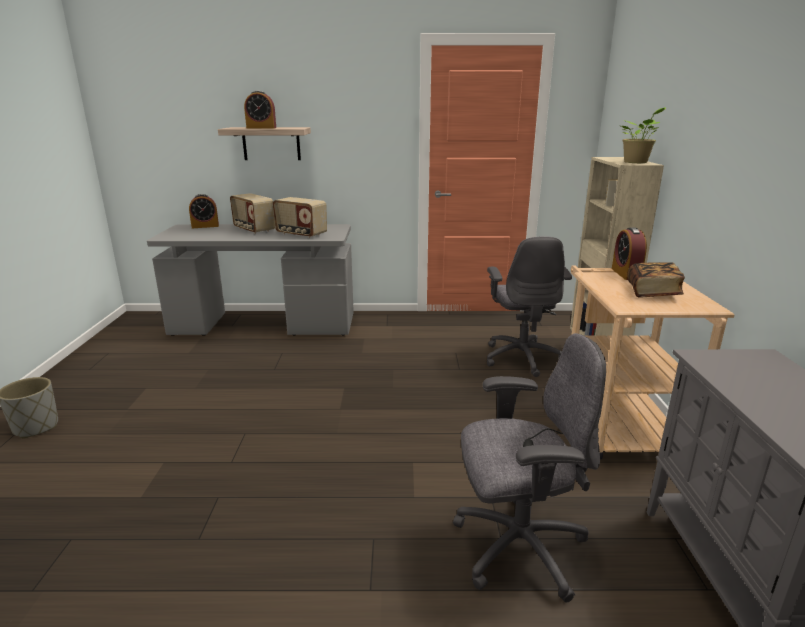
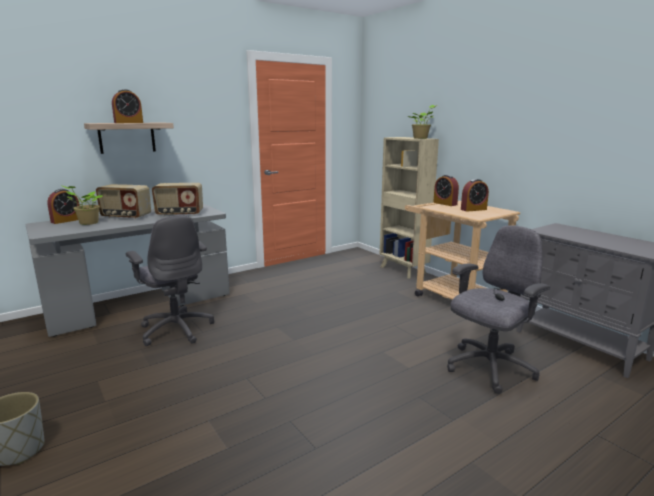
camera: 35 degrees left, 5 degrees down
grey office chair [487,237,572,377] -> grey office chair moved to [126,215,214,346]
book [627,262,685,297] -> alarm clock [461,179,489,212]
none -> potted plant [60,185,103,225]

